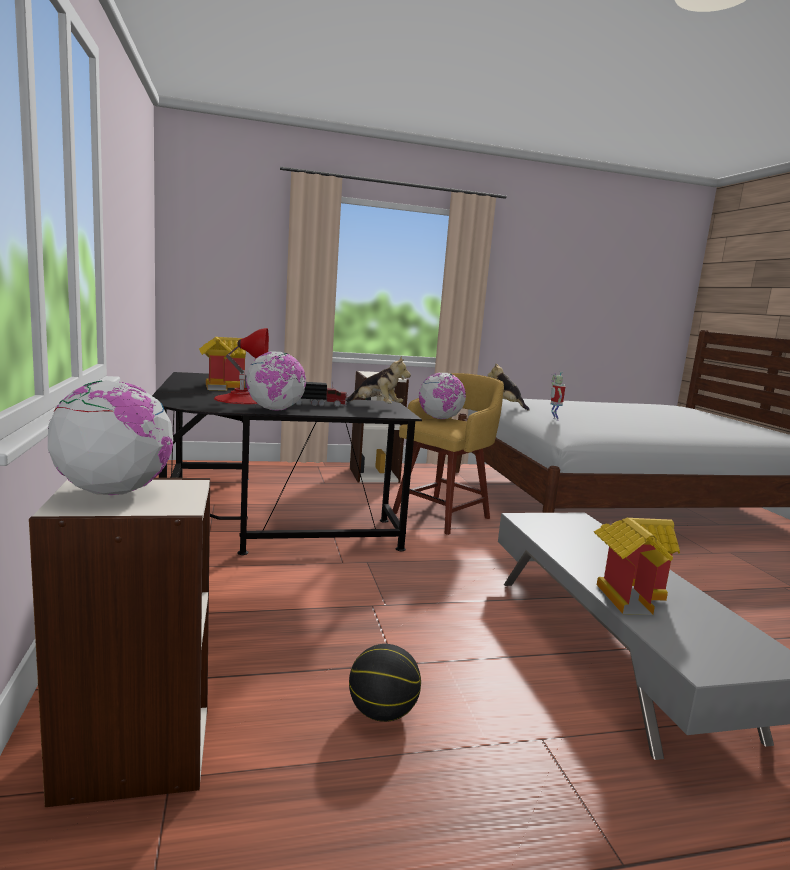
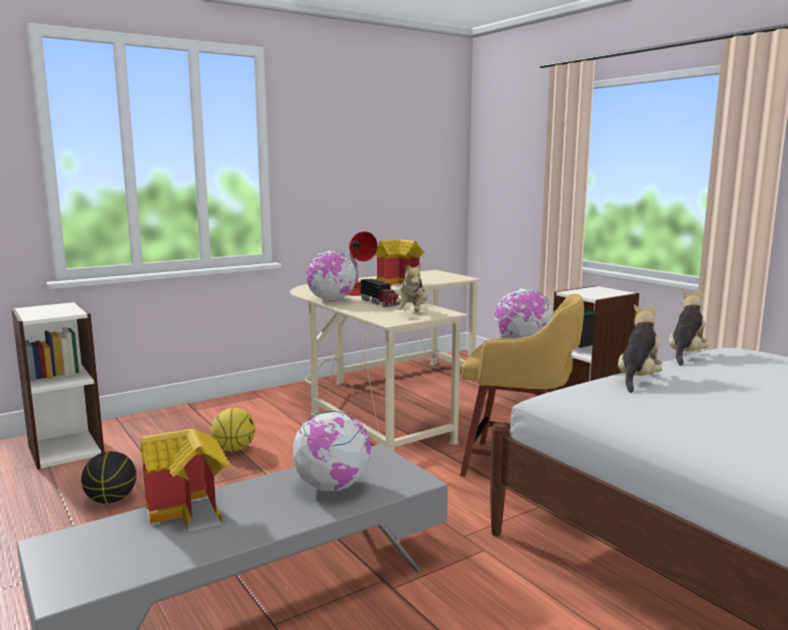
camera: 70 degrees right, 0 degrees up
globe [48,380,173,495] -> globe moved to [293,411,371,491]
black desk [152,372,422,555] -> beige desk [290,270,482,451]
toy robot [551,371,565,421] -> plush toy [618,304,662,393]
none -> basketball [211,408,255,452]

